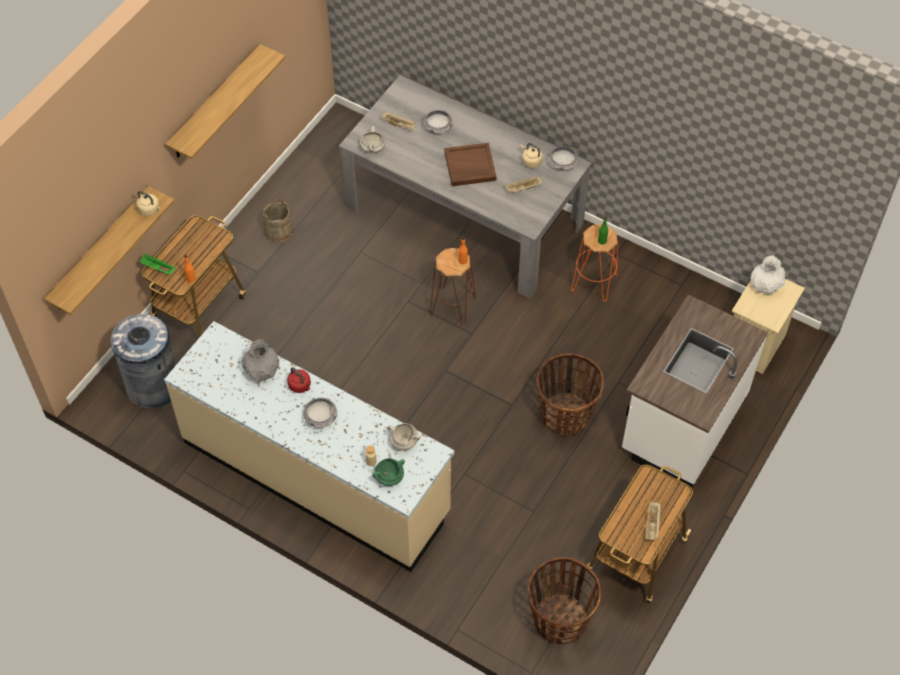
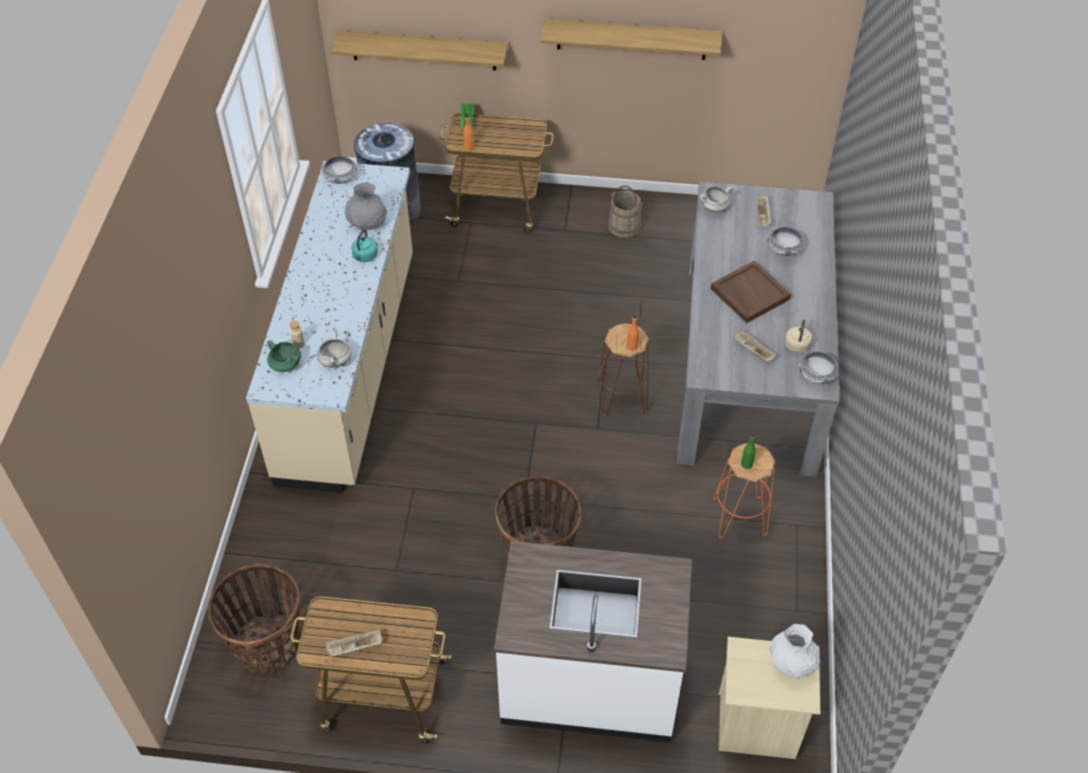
camera: 65 degrees right, 5 degrees down
beige kettle [136,191,161,216] -> none
red kettle [287,367,311,393] -> turquoise kettle [352,229,378,262]
bowl [303,398,337,428] -> bowl moved to [321,156,358,184]

